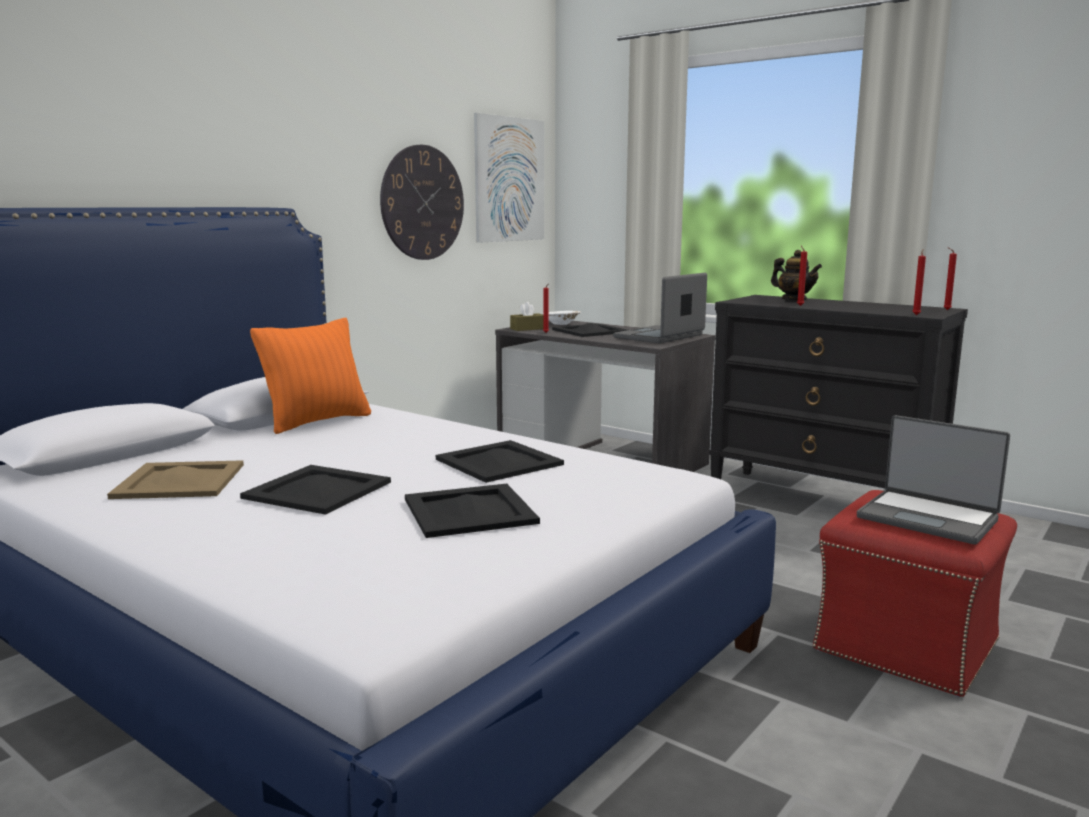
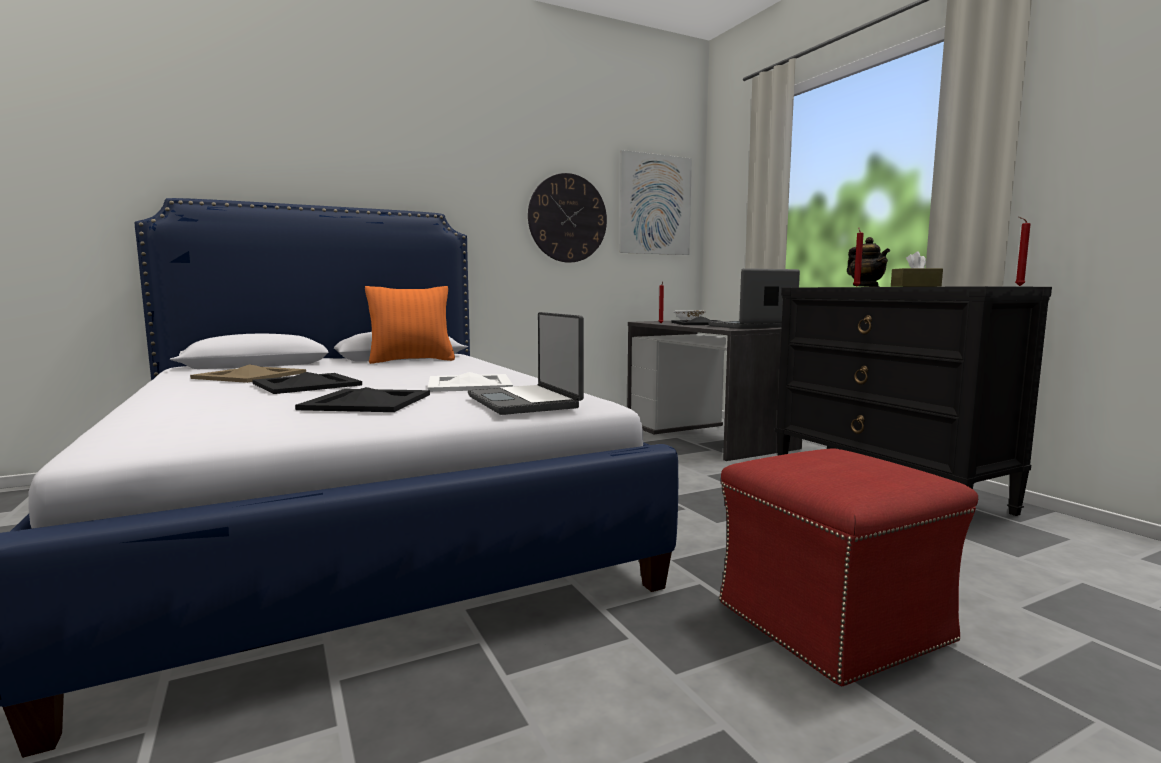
camera: 25 degrees right, 5 degrees down
black tray [436,440,564,483] -> white tray [428,372,513,392]
brown tissue box [510,302,543,331] -> brown tissue box moved to [891,251,943,287]
laptop [857,415,1010,545] -> laptop moved to [468,312,584,415]
red candle [912,249,926,315] -> none

